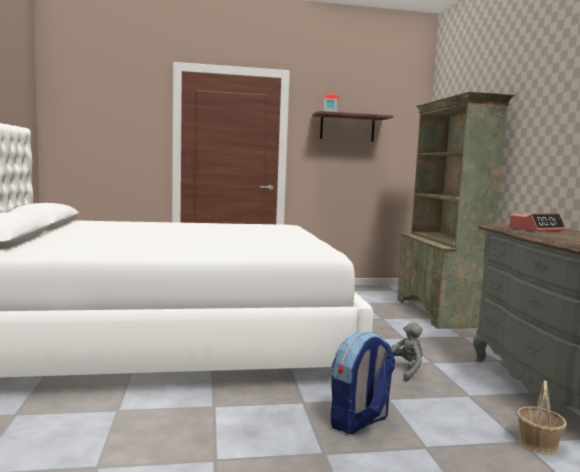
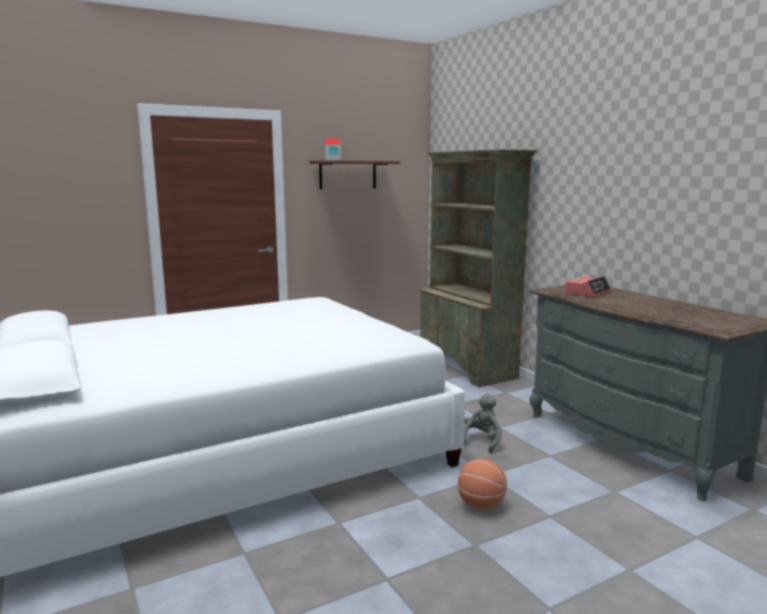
camera: 20 degrees left, 5 degrees up
backpack [331,332,395,434] -> basketball [458,459,507,510]
basket [517,380,567,455] -> none

